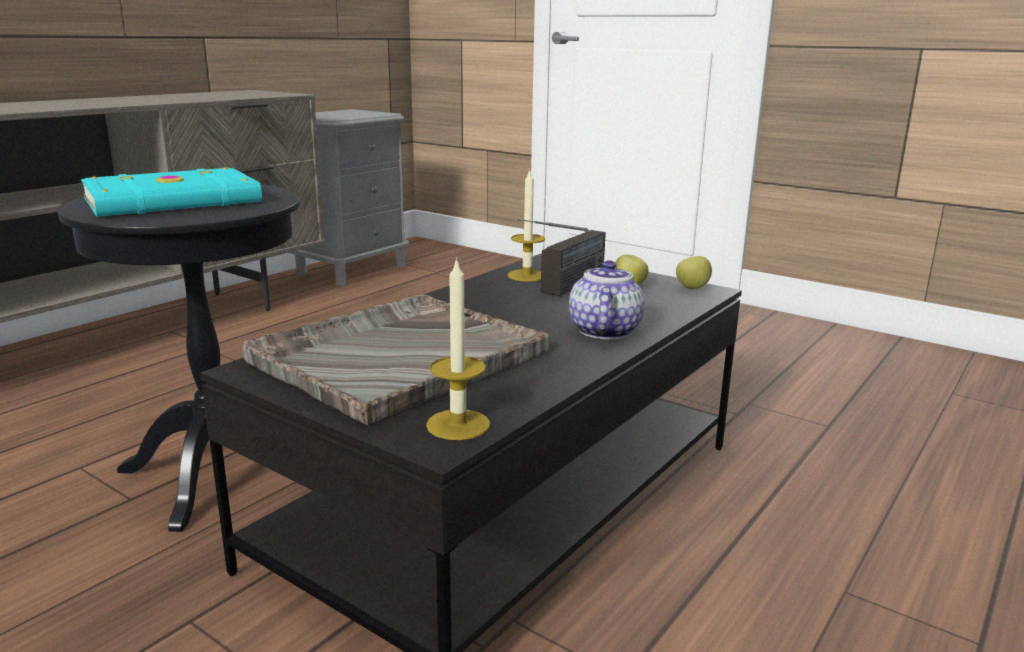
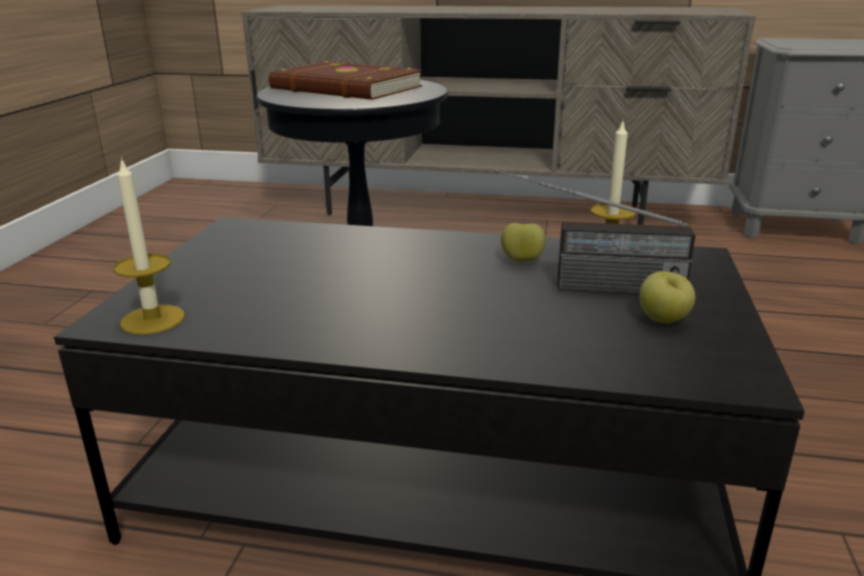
camera: 65 degrees right, 5 degrees up
turquoise book [81,167,262,217] -> brown book [269,61,422,100]
grey tray [242,294,550,426] -> none
teapot [569,261,645,340] -> none
apple [676,256,712,289] -> apple moved to [501,223,546,262]

